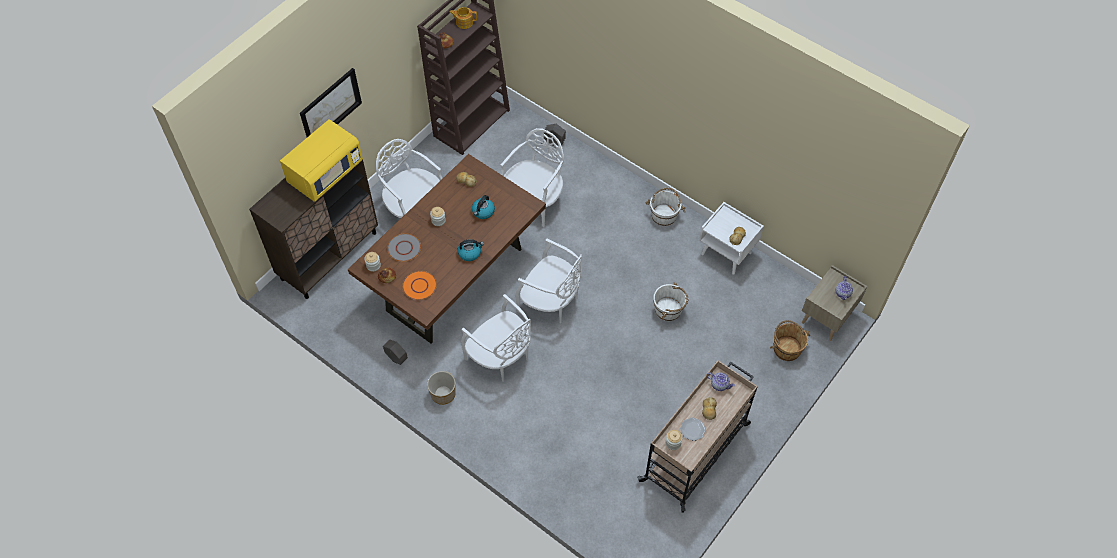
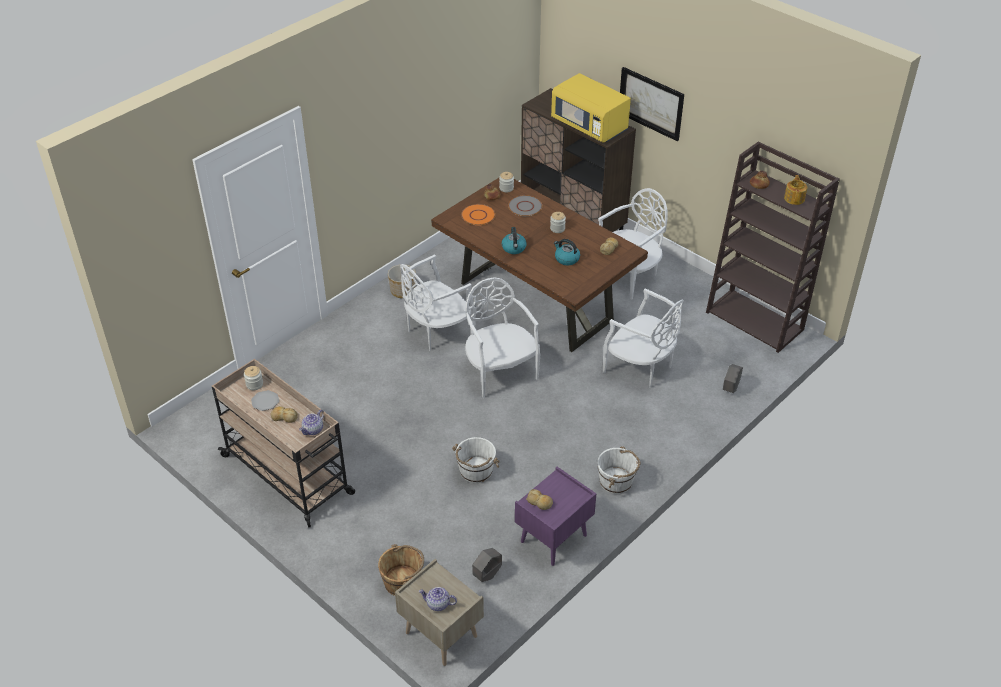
camera: 95 degrees right, 15 degrees down
grey planter [383,340,408,365] -> grey planter moved to [472,548,502,582]
white chair [515,239,582,323] -> white chair turned 120 degrees clockwise [465,277,540,398]
white nightstand [699,202,764,275] -> purple nightstand [515,467,596,566]

